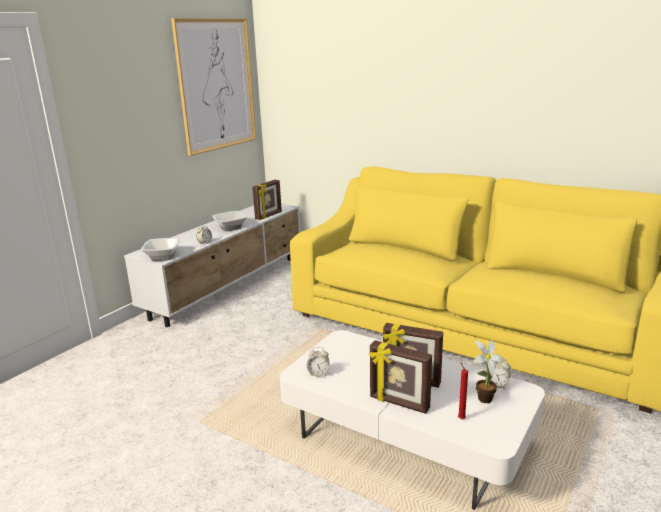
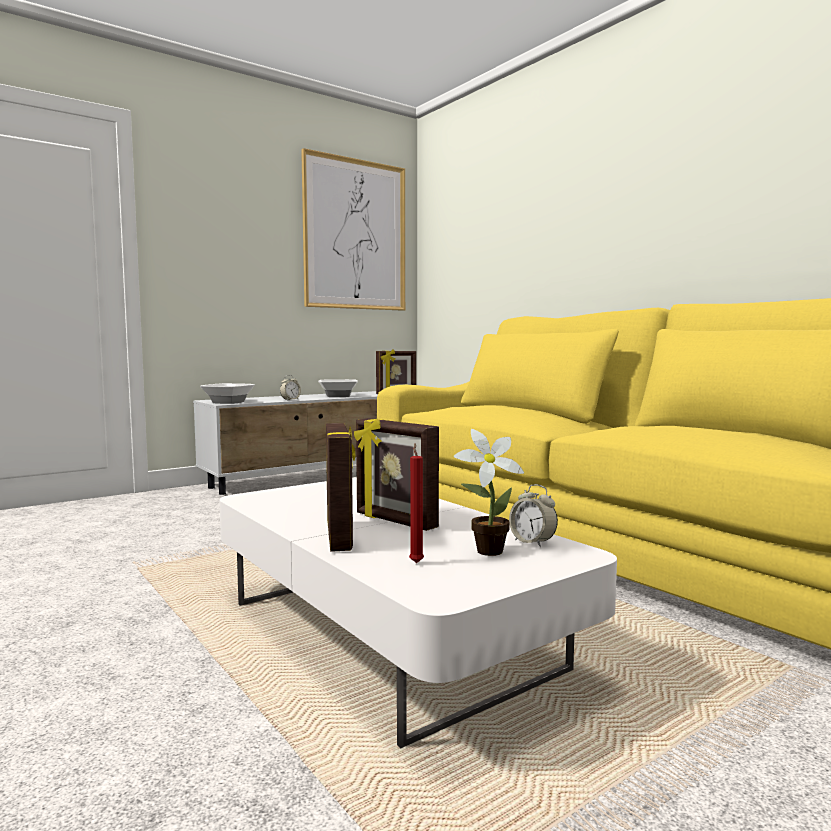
camera: 20 degrees right, 15 degrees down
alarm clock [306,347,329,377] -> none
picture frame [369,340,432,414] -> picture frame turned 150 degrees counterclockwise [326,423,355,552]

